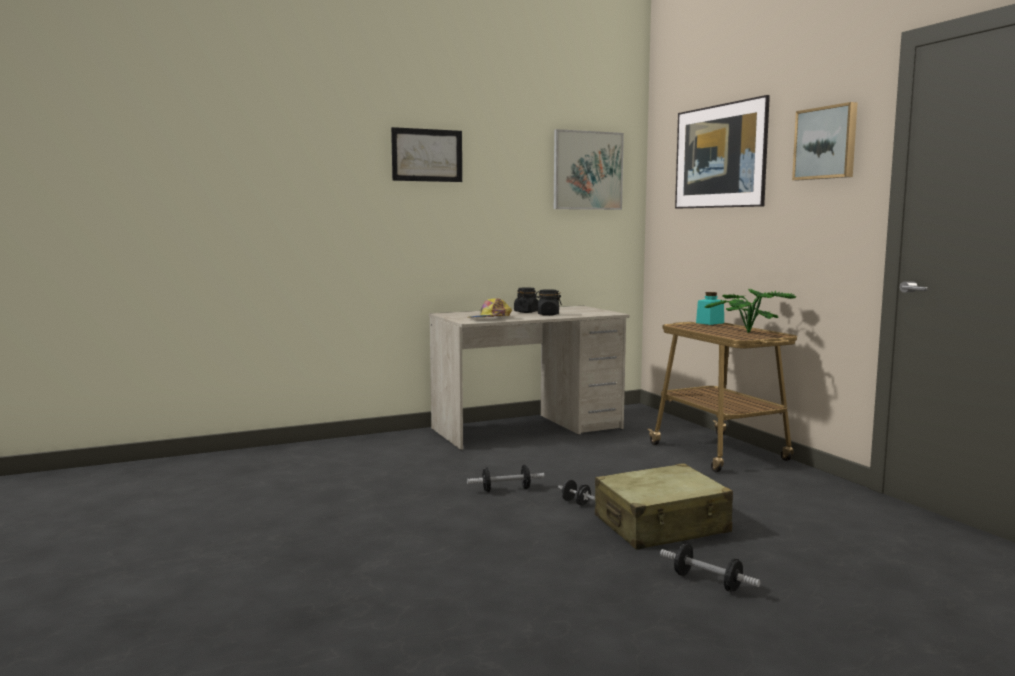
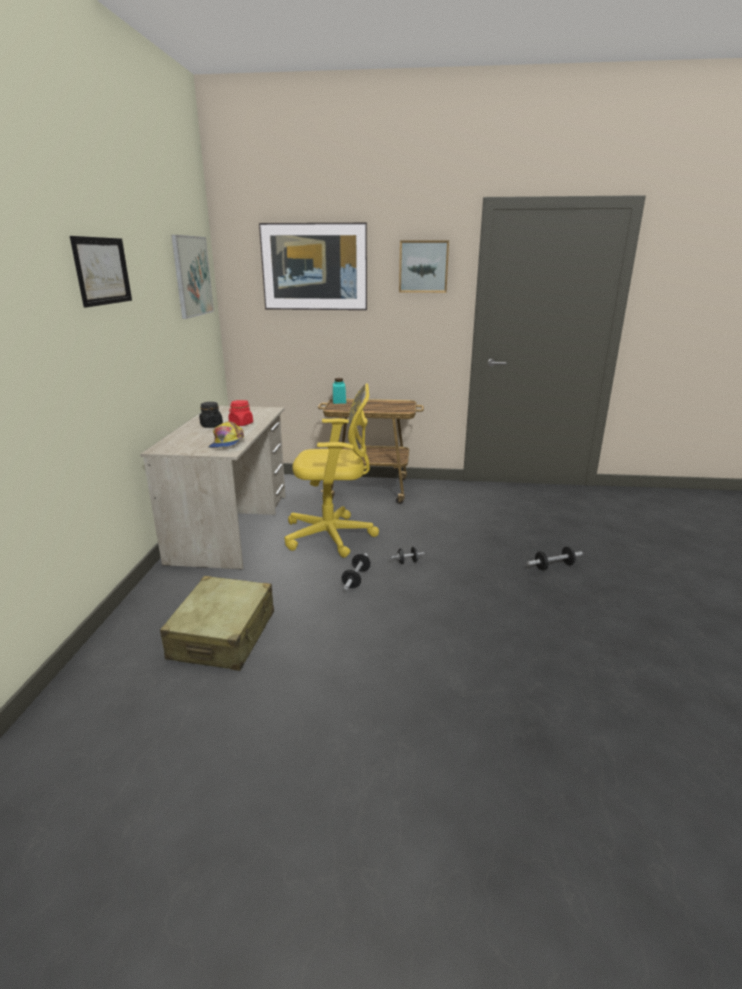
camera: 60 degrees left, 15 degrees up
black jar [534,289,562,316] -> red jar [228,400,253,426]
beige suitcase [595,463,733,550] -> beige suitcase moved to [160,576,274,671]
potted plant [704,288,796,333] -> none
none -> yellow office chair [284,383,379,558]

